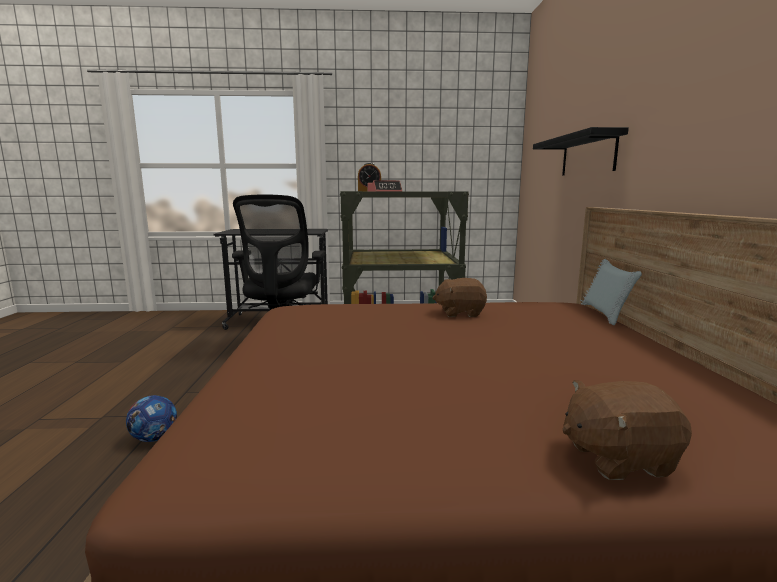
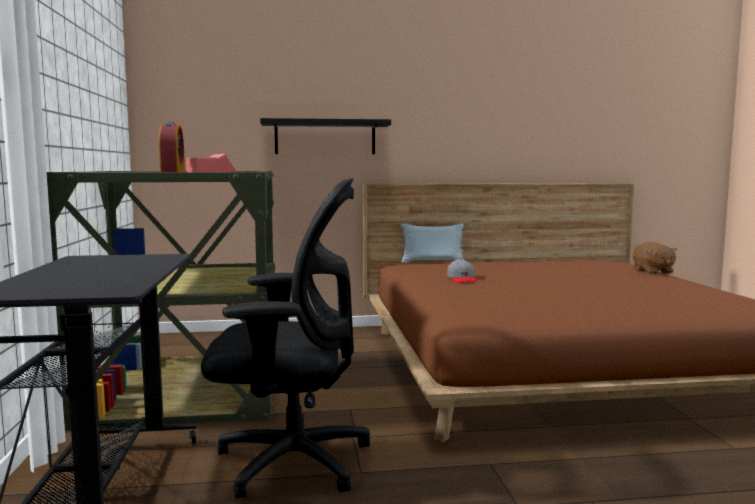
camera: 95 degrees left, 5 degrees down
football [126,395,177,442] -> none
brown plush toy [432,278,487,317] -> grey cap [447,259,477,282]

